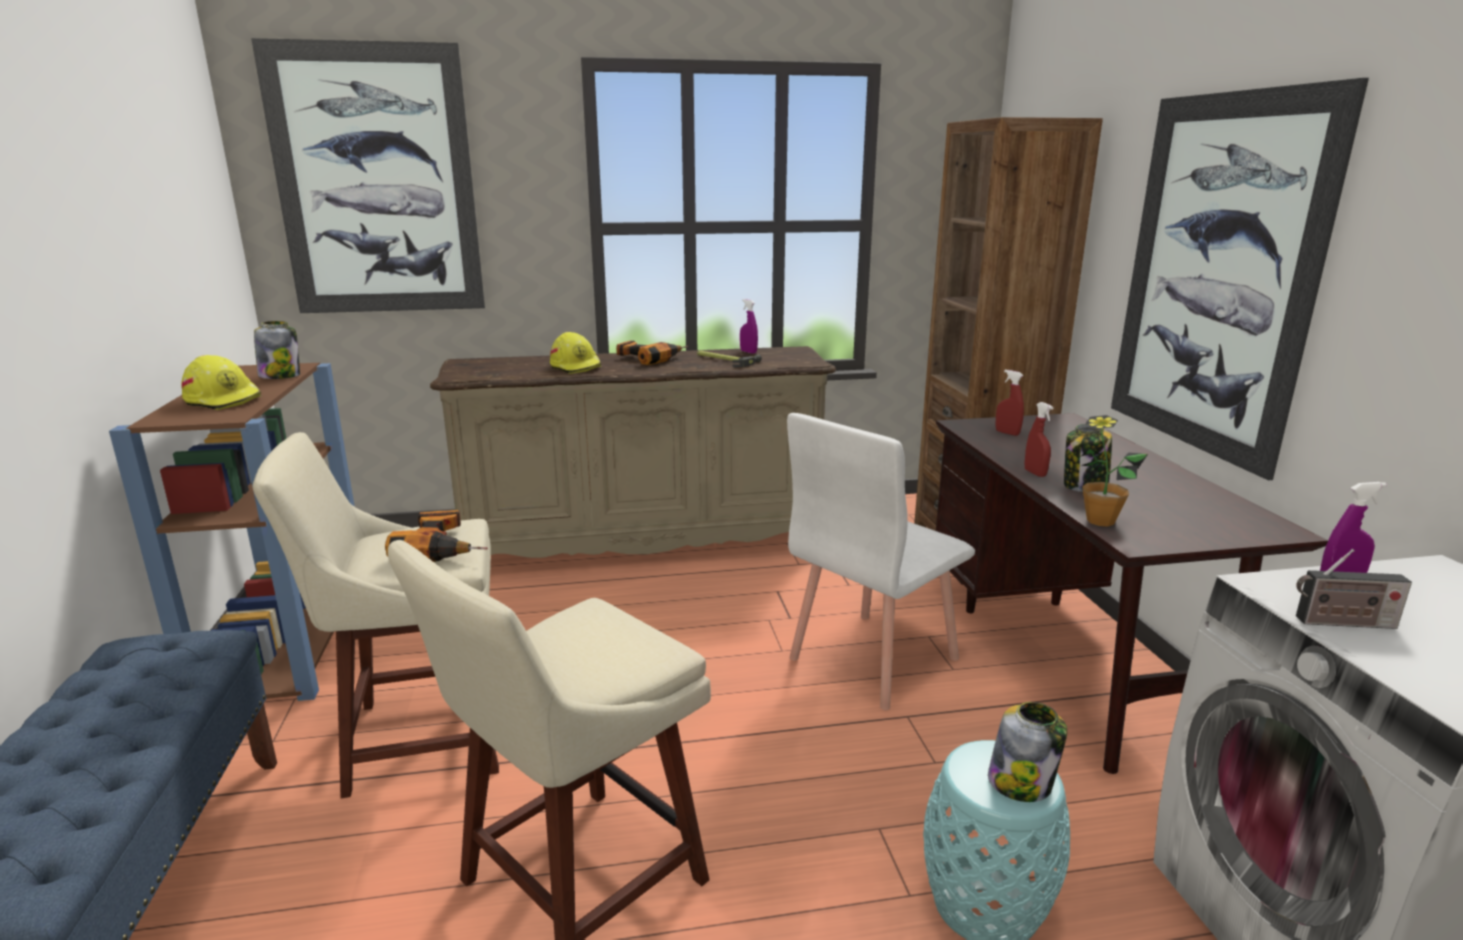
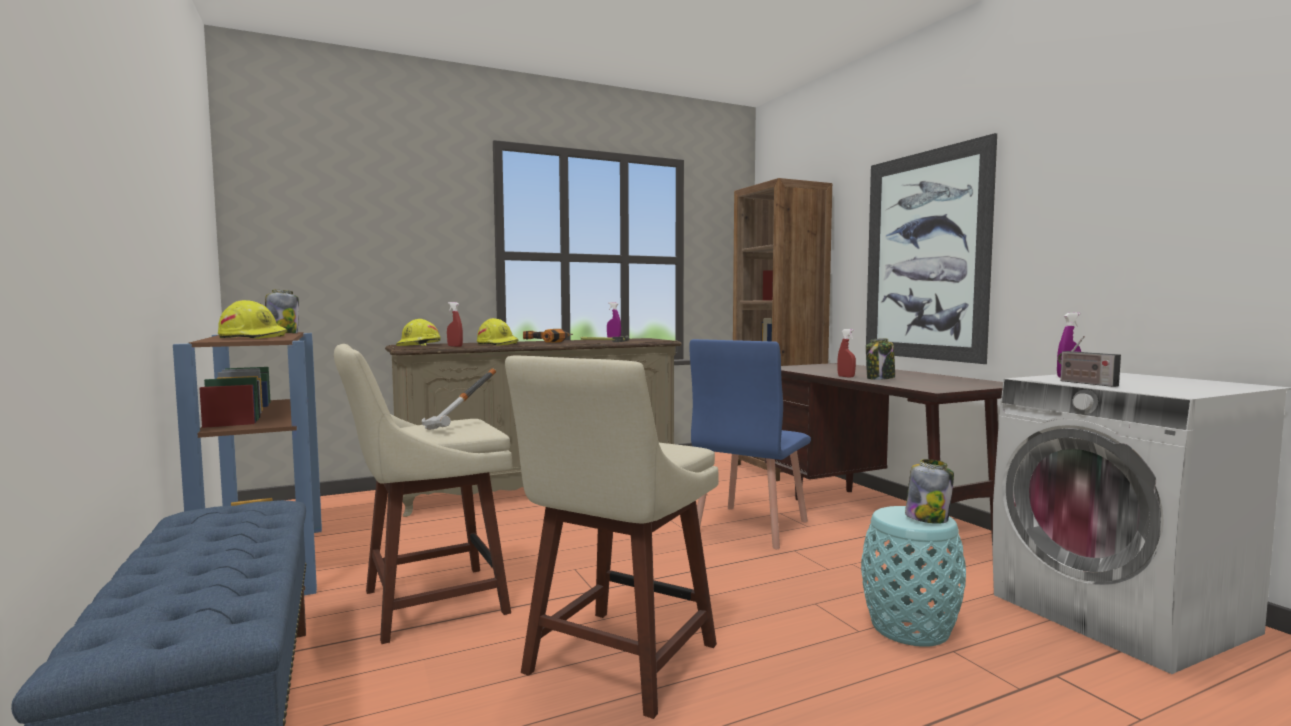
camera: 15 degrees left, 15 degrees down
picture [251,38,485,313] -> none
power drill [385,510,488,562] -> hammer [422,369,496,430]
white chair [787,413,975,710] -> blue chair [689,339,811,549]
red spray bottle [996,370,1024,436] -> red spray bottle moved to [447,302,463,347]
potted plant [1080,415,1148,527] -> none
radio [1296,549,1412,629] -> radio turned 75 degrees clockwise [1058,336,1121,387]
none -> yellow hard hat [396,319,441,346]

